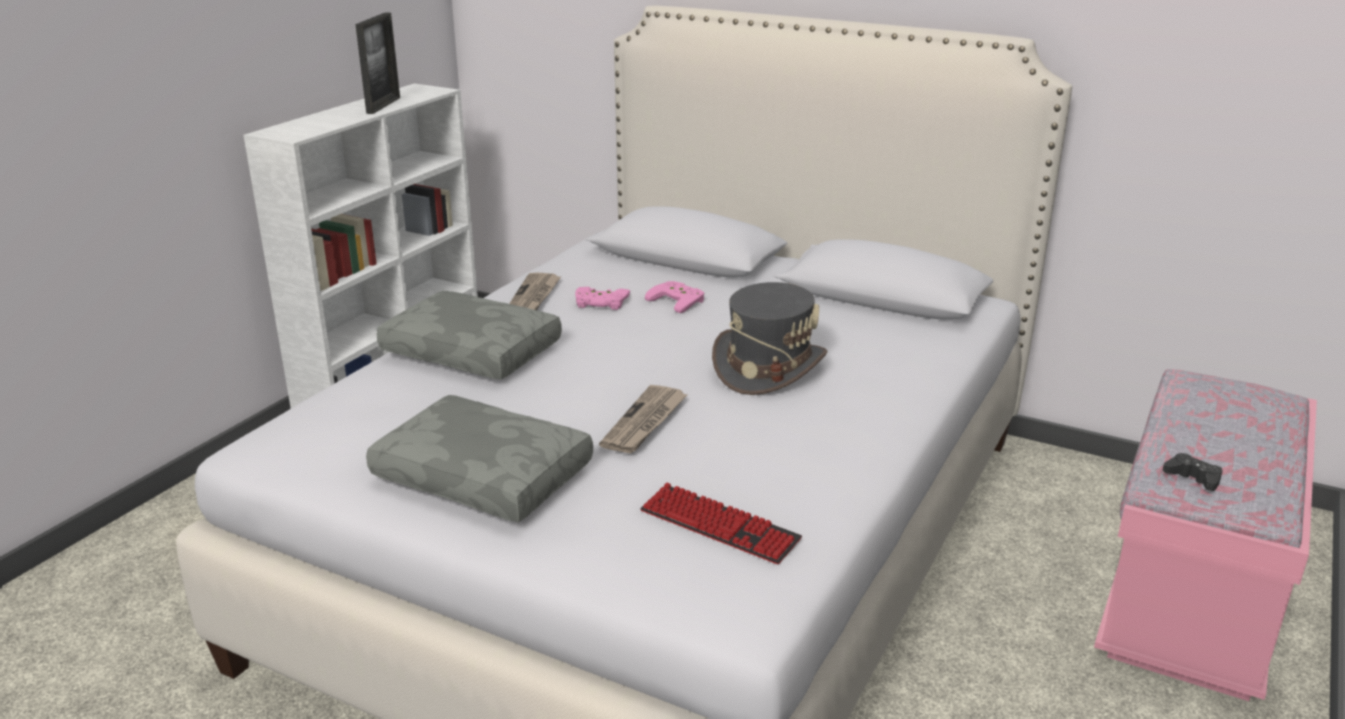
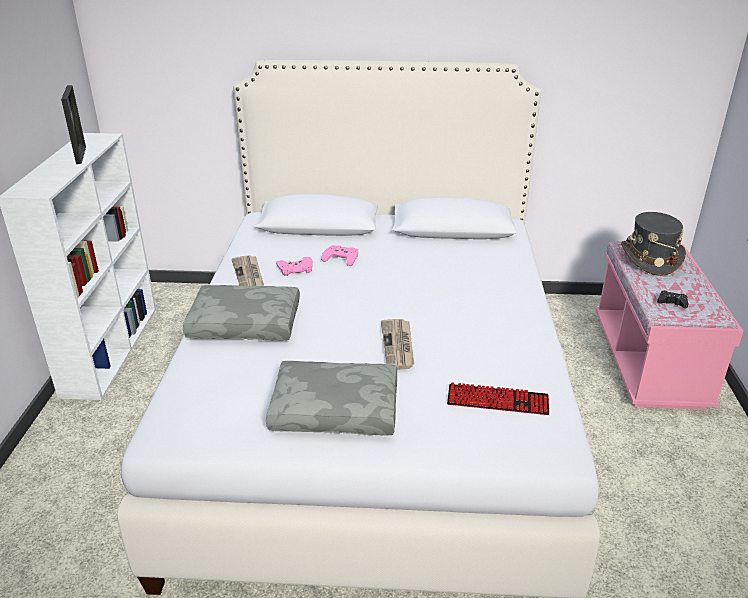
camera: 25 degrees left, 5 degrees up
grey hat [712,282,828,395] -> grey hat moved to [621,212,686,276]

